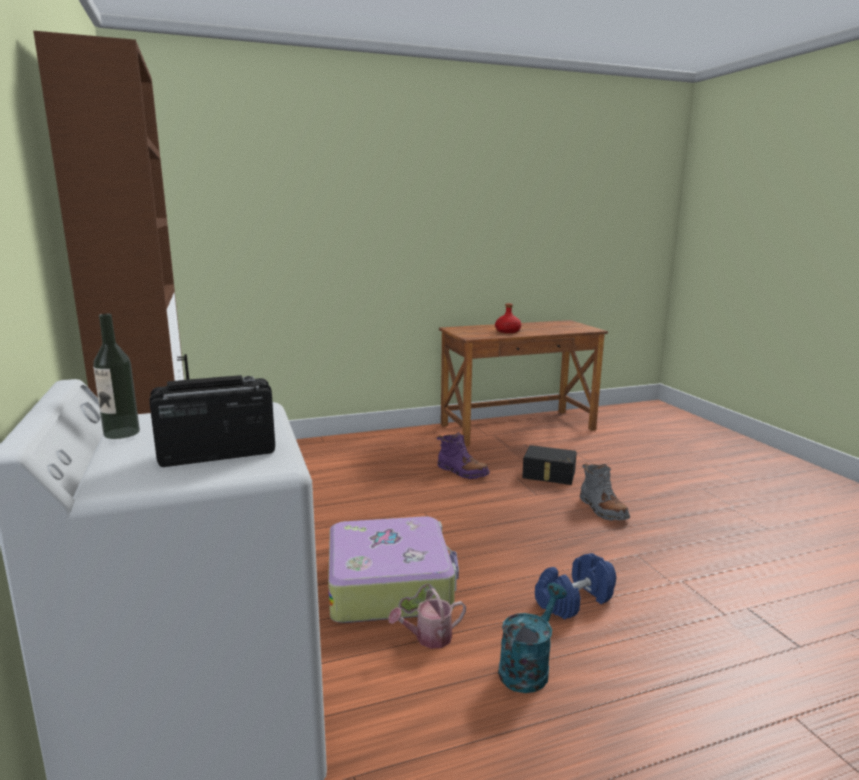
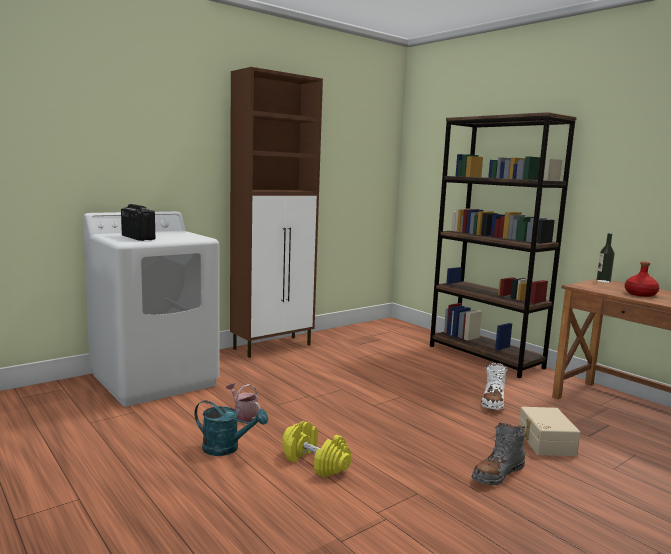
camera: 70 degrees right, 5 degrees down
bottle [93,314,140,439] -> bottle moved to [596,233,615,283]
suitcase [328,516,459,623] -> none
purple boot [437,432,490,479] -> white boot [481,363,508,410]
black storage box [522,445,577,485] -> beige storage box [519,407,580,456]
blue dumbbell [535,553,616,620] -> yellow dumbbell [282,421,351,478]
none -> brown bookcase [430,112,577,378]

